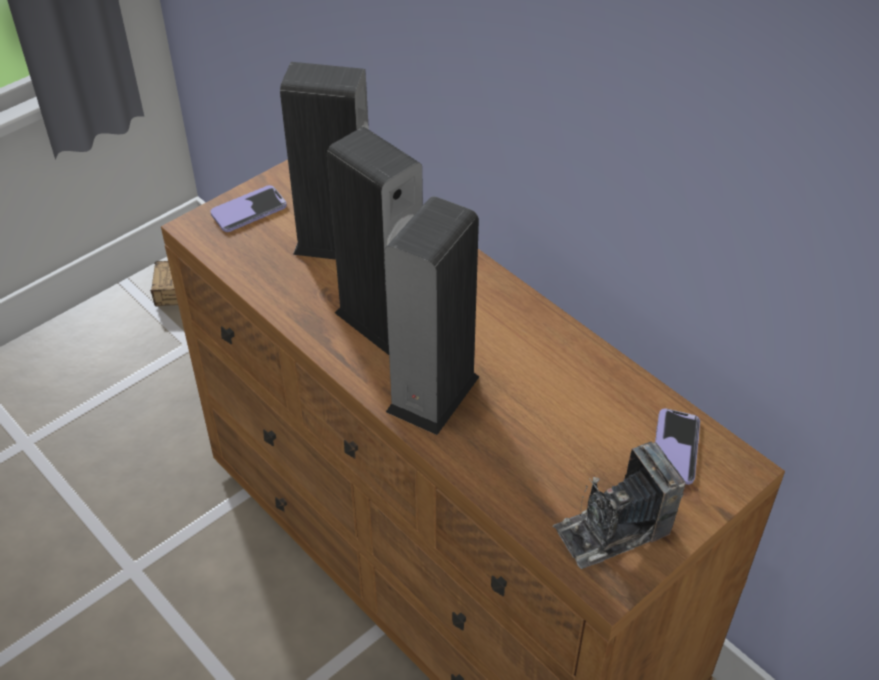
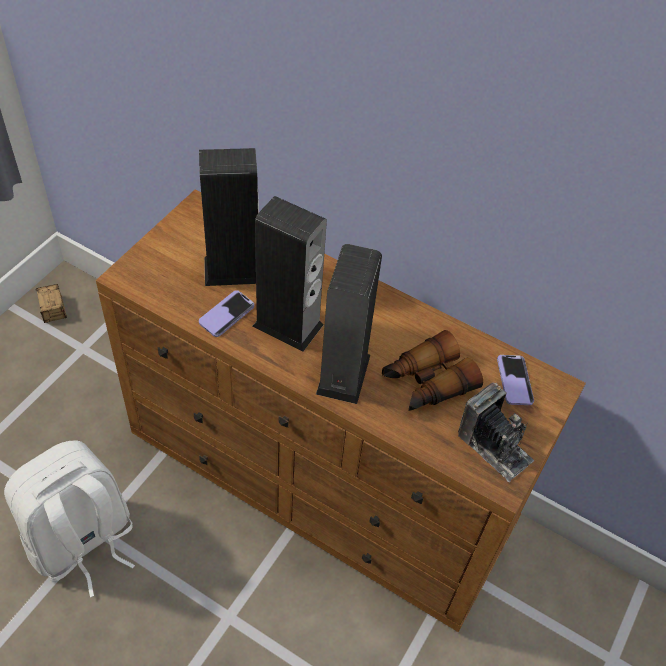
camera: 20 degrees left, 5 degrees up
phone [211,185,287,232] -> phone moved to [199,290,254,337]
camera [553,442,686,569] -> camera turned 90 degrees counterclockwise [458,382,534,482]
none -> white backpack [4,440,135,598]
none -> binoculars [382,330,483,411]

